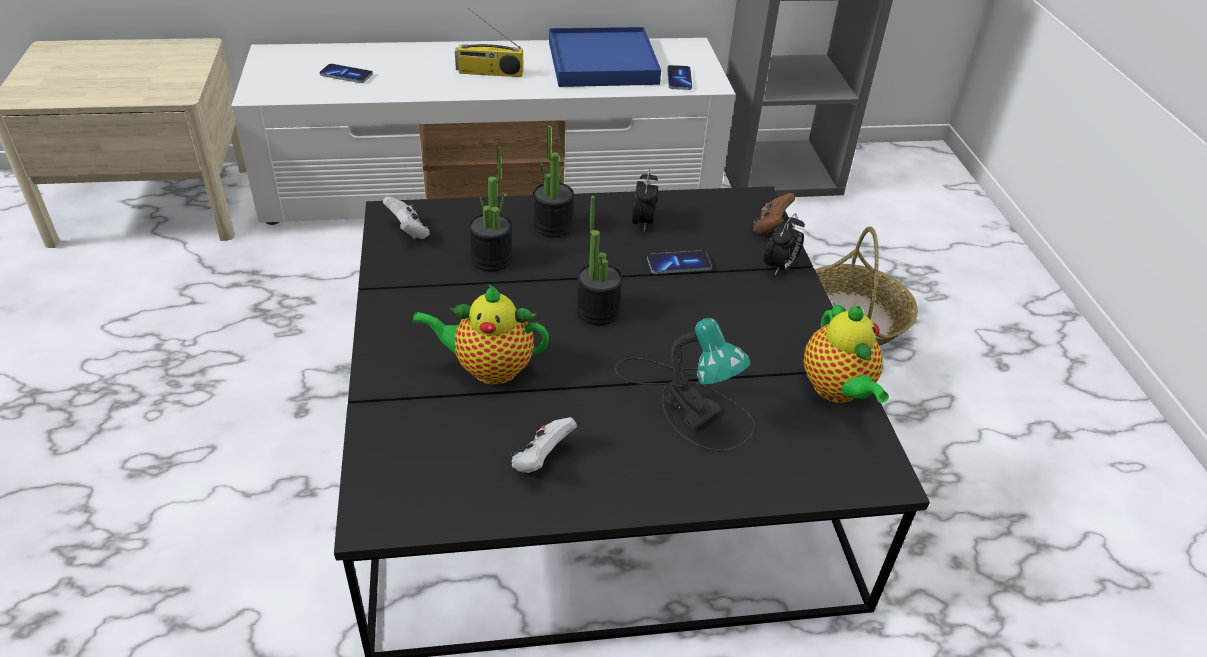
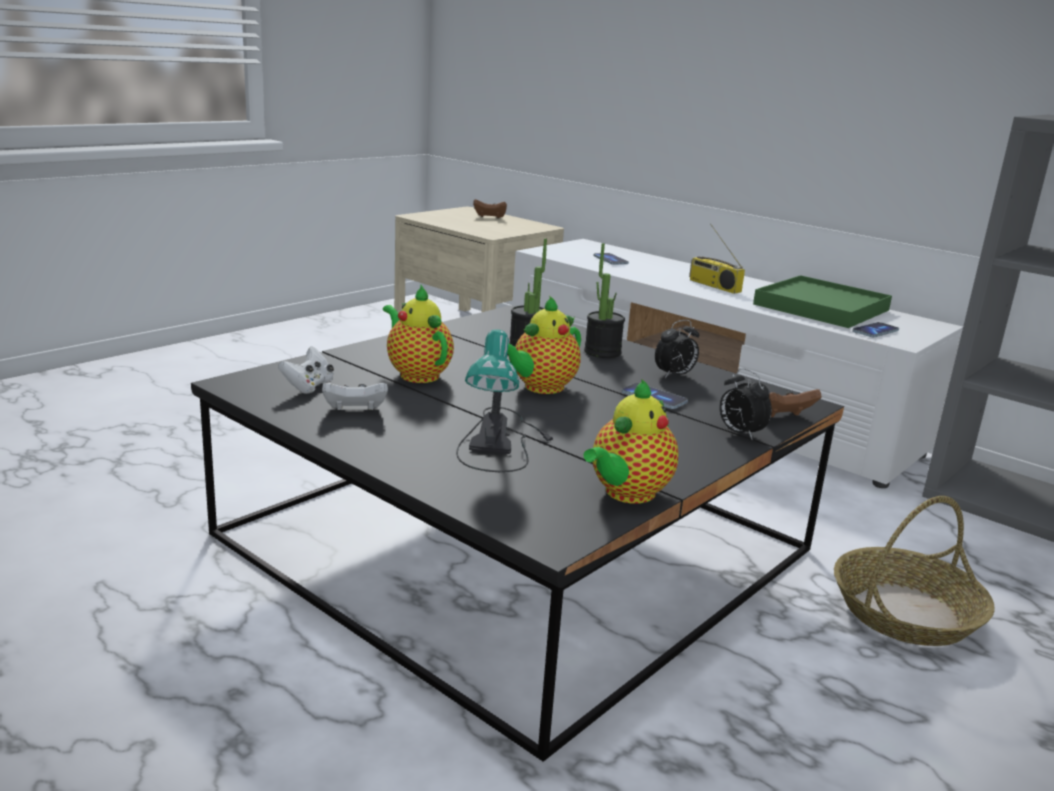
camera: 50 degrees right, 20 degrees down
white game controller [383,196,429,239] -> white game controller moved to [278,346,334,394]
blue tray [549,27,661,87] -> green tray [753,275,892,328]
potted plant [576,196,623,325] -> teapot [508,296,581,394]
alarm clock [764,213,805,275] -> alarm clock turned 60 degrees clockwise [720,368,772,439]
none -> brown game controller [473,199,507,219]

